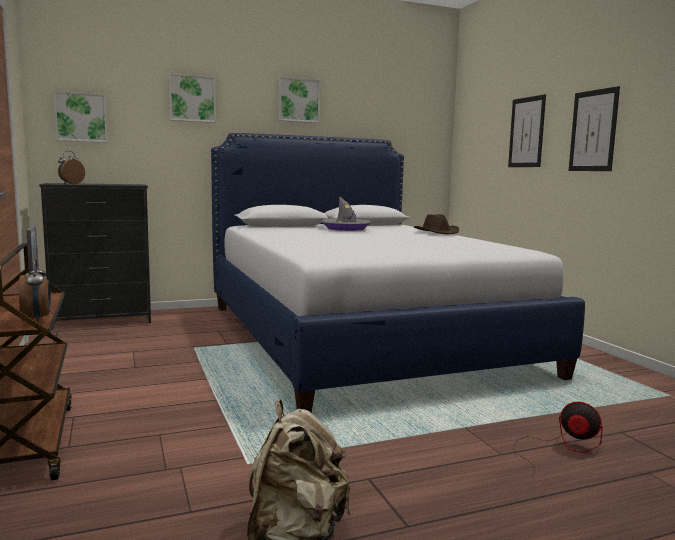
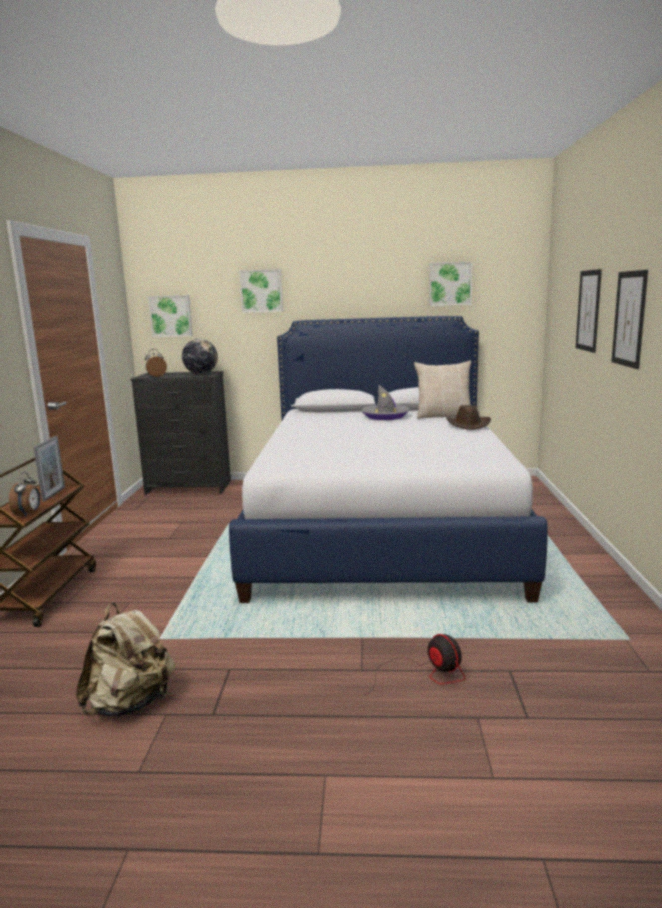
camera: 25 degrees right, 5 degrees up
picture [278,77,320,123] -> picture moved to [429,261,473,306]
none -> globe [182,339,218,374]
none -> beige pillow [414,361,471,419]

